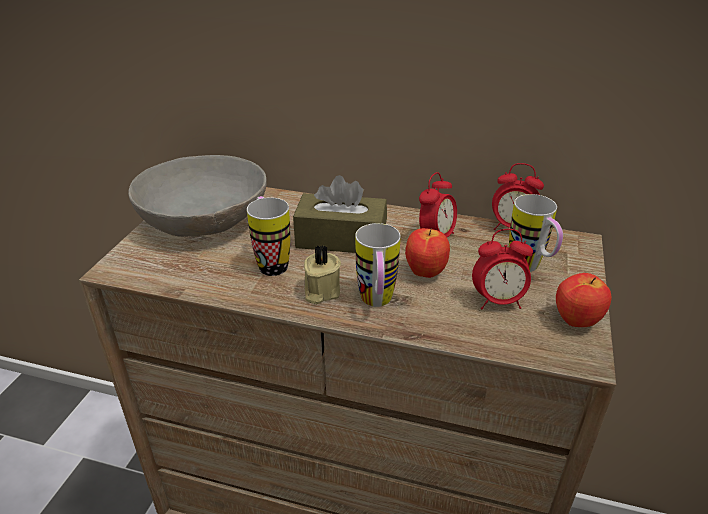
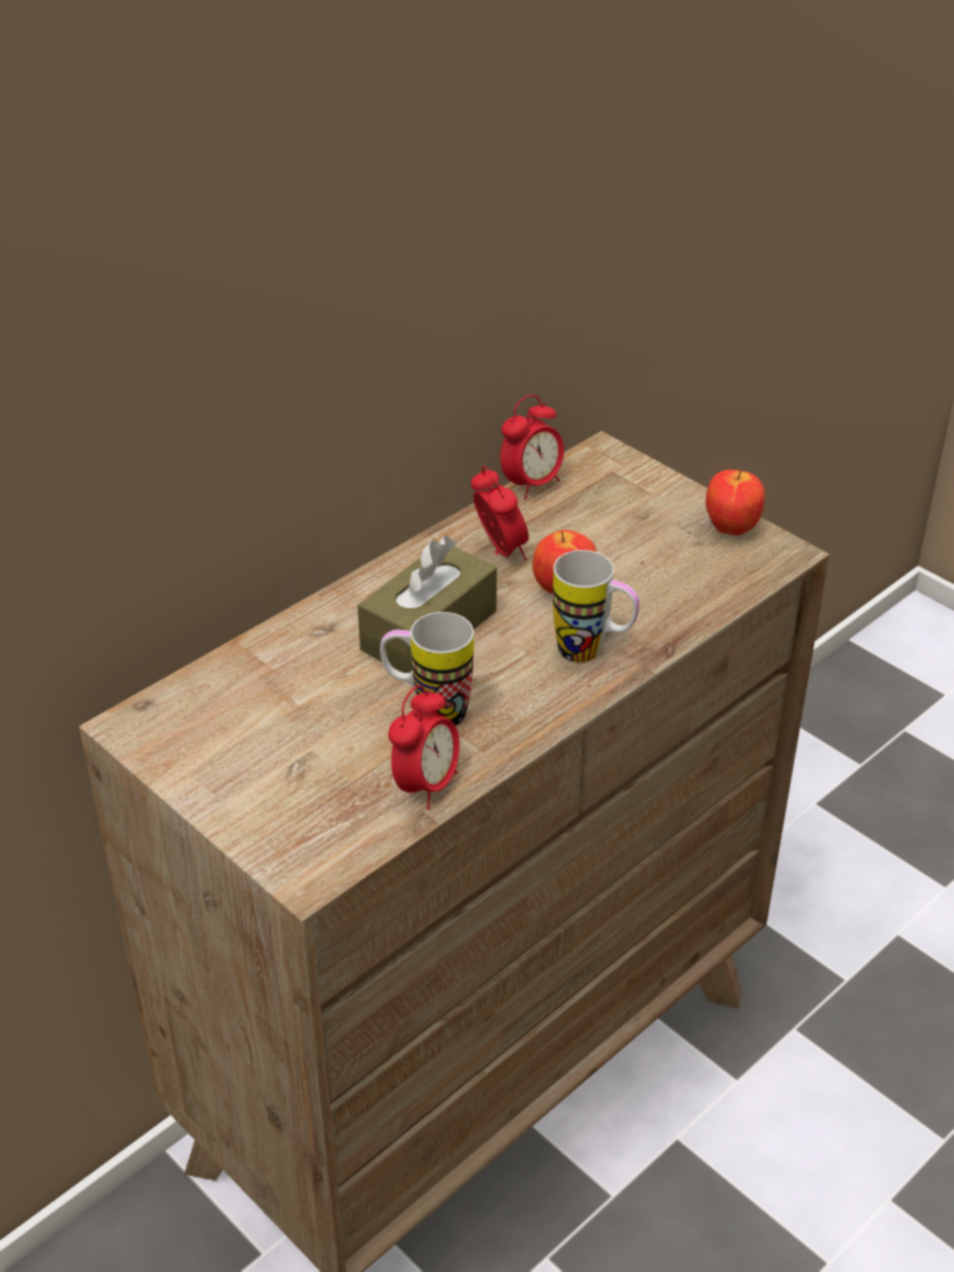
camera: 60 degrees left, 5 degrees up
grey bowl [128,155,267,237] -> none
beige candle [304,245,341,304] -> none
alarm clock [472,229,533,309] -> alarm clock moved to [388,685,460,809]
mug [509,194,563,272] -> none

